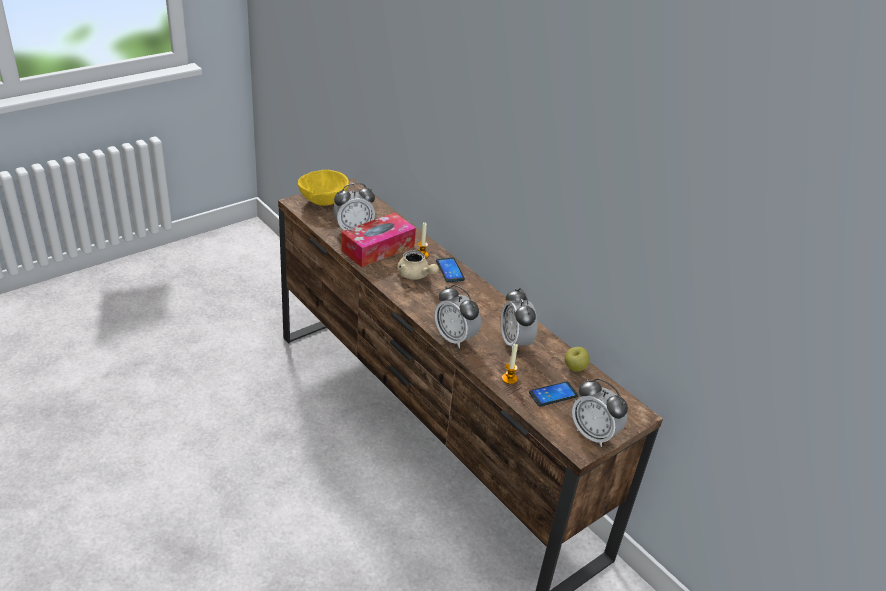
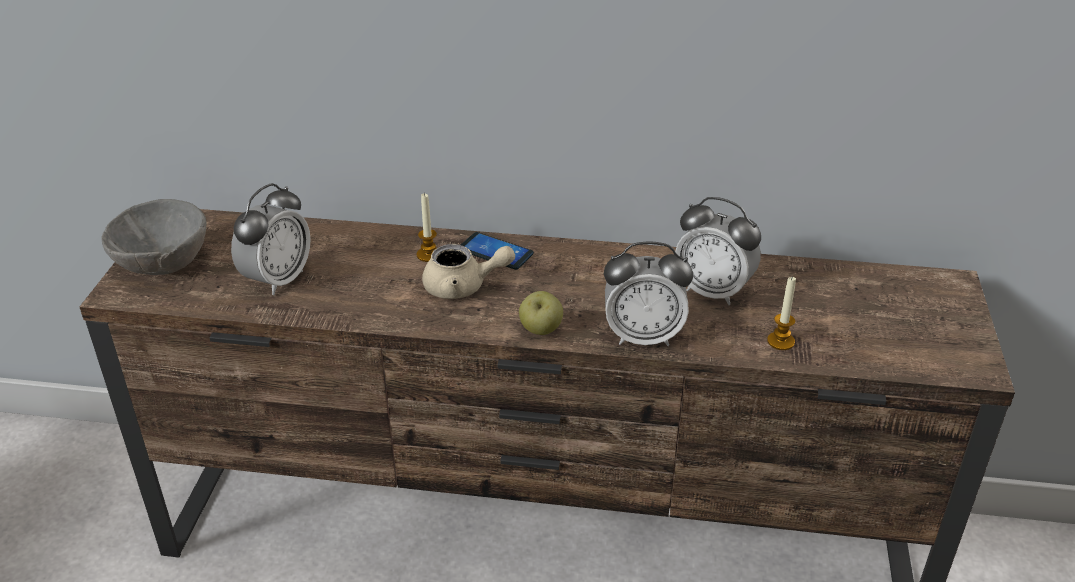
camera: 40 degrees left, 0 degrees up
yellow bowl [298,170,349,206] -> grey bowl [101,199,207,275]
tissue box [341,213,416,267] -> none
phone [529,381,578,407] -> none
apple [565,347,590,372] -> apple moved to [519,291,563,335]
alarm clock [572,378,628,447] -> none

